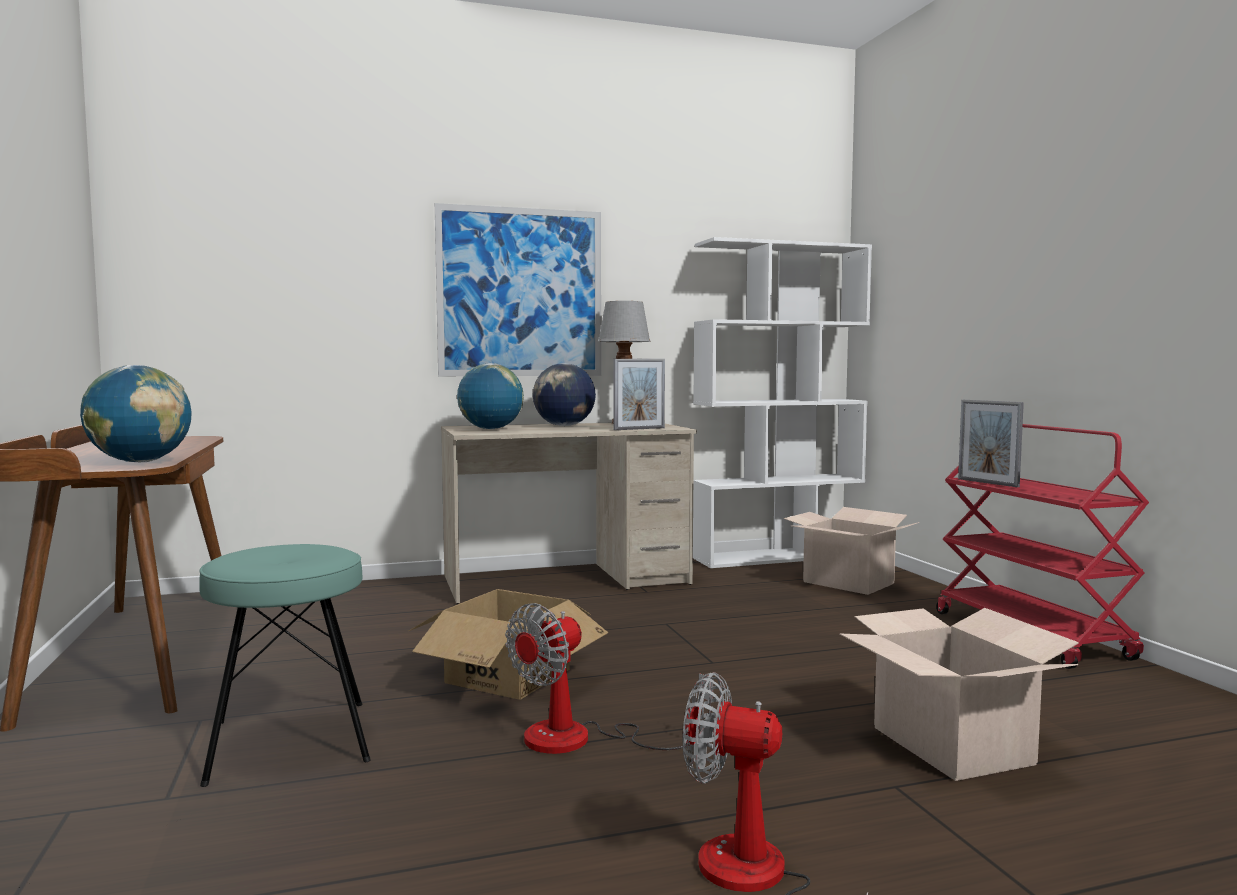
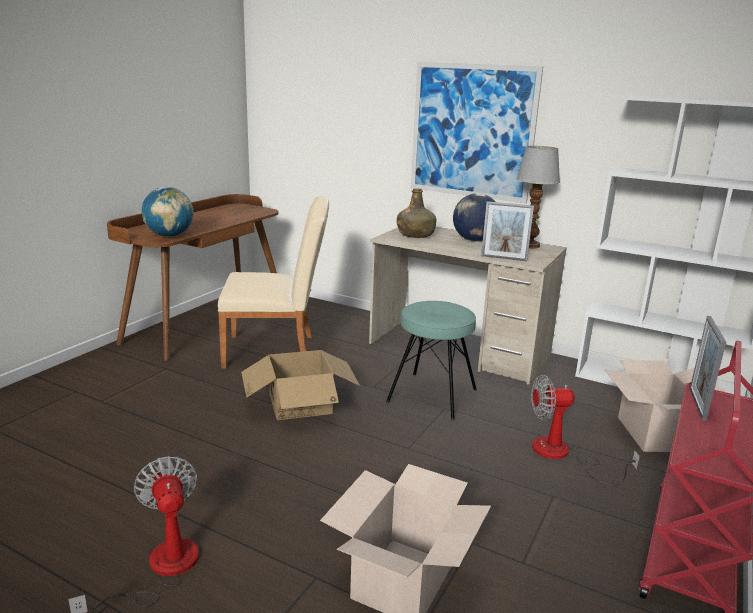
camera: 45 degrees right, 15 degrees up
turquoise stool [199,544,371,787] -> turquoise stool moved to [386,301,477,420]
globe [457,363,524,429] -> green bottle [397,188,436,238]
fan [505,603,713,754] -> fan moved to [531,375,640,486]
none -> beige chair [218,196,329,369]

